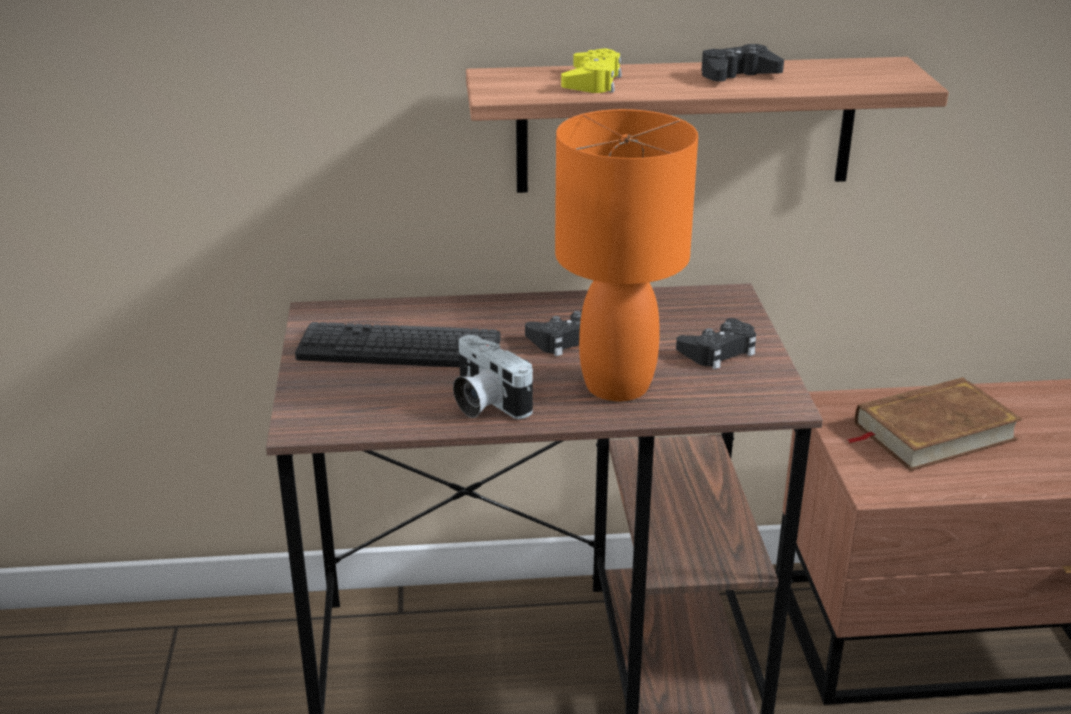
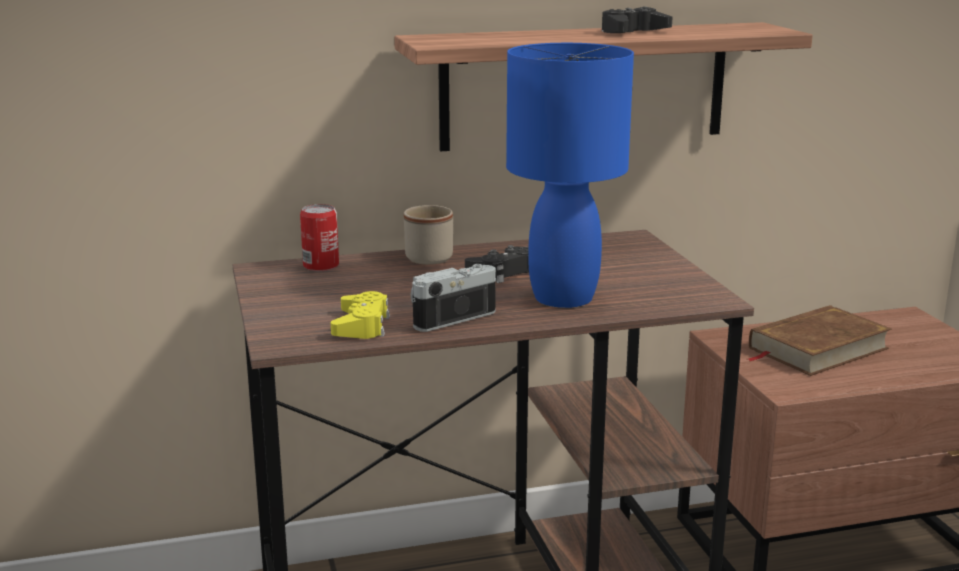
camera: 10 degrees left, 10 degrees down
keyboard [295,322,501,367] -> none
camera [453,335,533,419] -> camera turned 105 degrees clockwise [410,264,497,332]
orange table lamp [555,109,698,401] -> blue table lamp [506,43,634,308]
yellow game controller [561,48,622,93] -> yellow game controller moved to [331,291,390,339]
black game controller [676,318,756,369] -> none
none -> can [300,204,339,272]
none -> beige mug [404,205,453,265]

